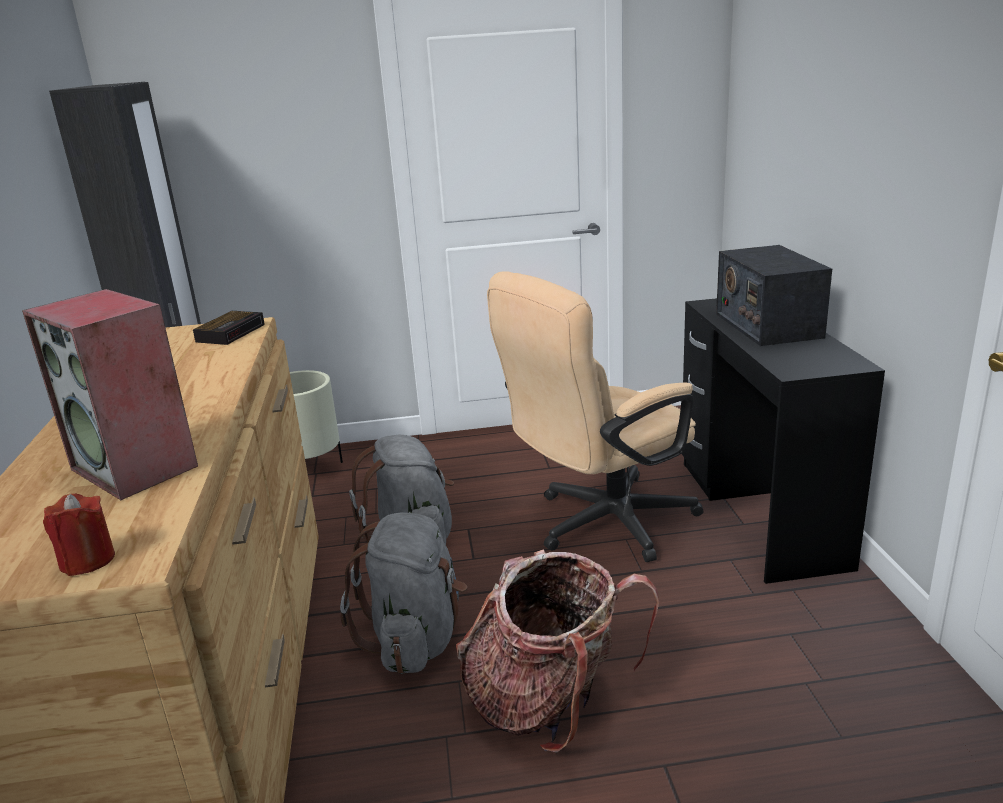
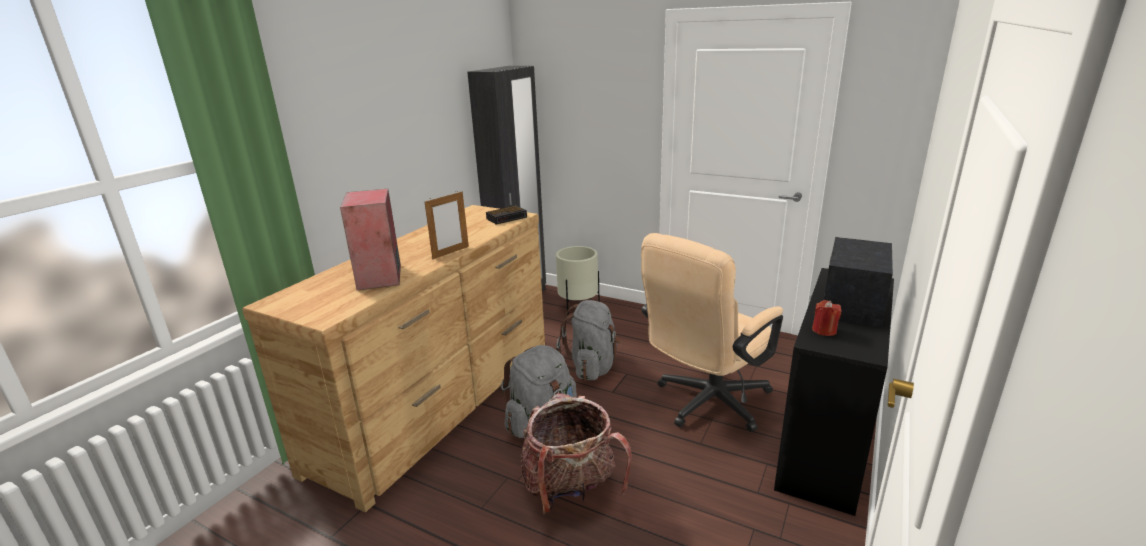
camera: 35 degrees right, 0 degrees up
red candle [43,494,115,576] -> red candle moved to [812,300,842,336]
beige office chair [487,271,704,562] -> beige office chair turned 45 degrees counterclockwise [641,233,783,432]
none -> picture frame [425,191,469,259]

